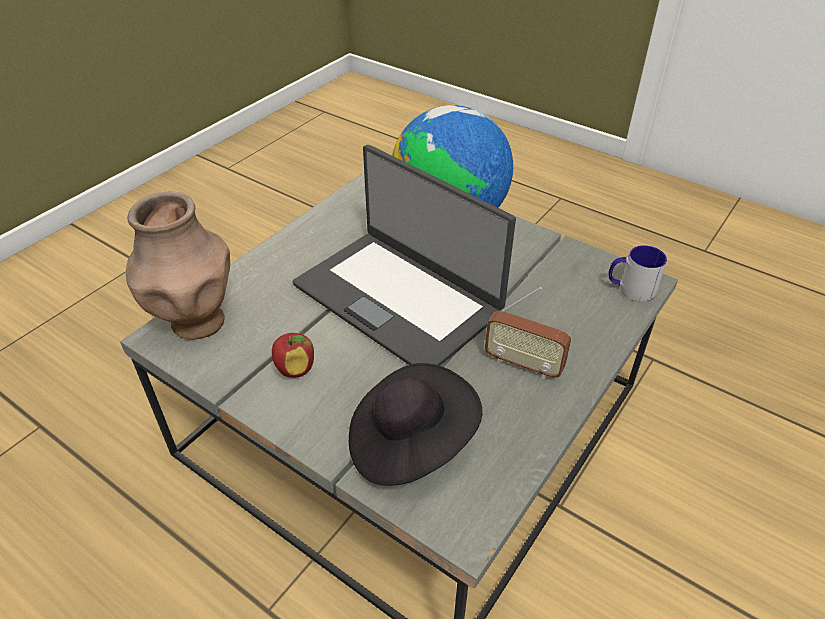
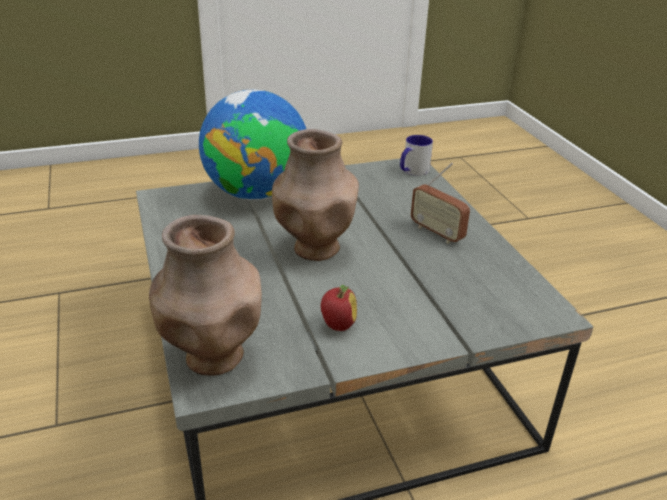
camera: 55 degrees left, 10 degrees down
laptop [293,145,516,366] -> brown vase [272,129,359,261]
black hat [349,363,482,486] -> none
radio [485,287,571,379] -> radio turned 75 degrees clockwise [411,163,470,244]

